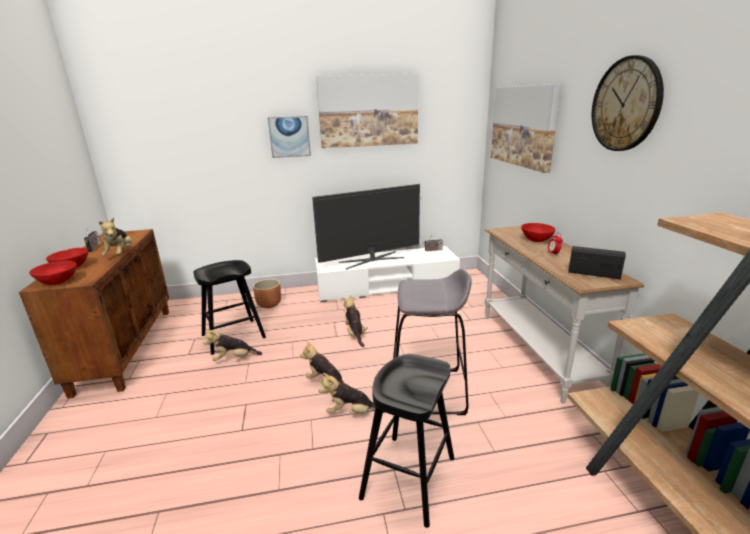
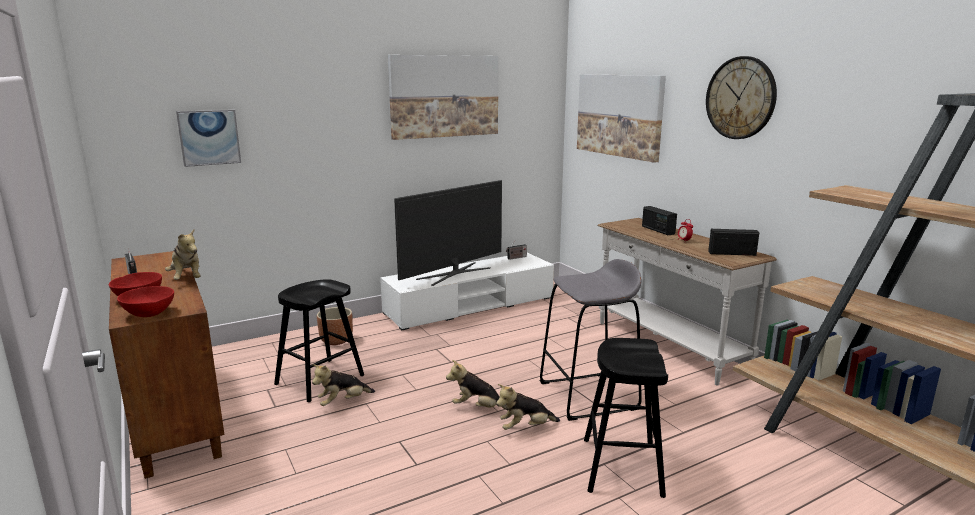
camera: 20 degrees left, 5 degrees down
picture [268,116,311,158] -> picture moved to [176,110,241,167]
plush toy [343,295,368,347] -> none
red bowl [521,223,556,242] -> radio [642,206,677,235]

